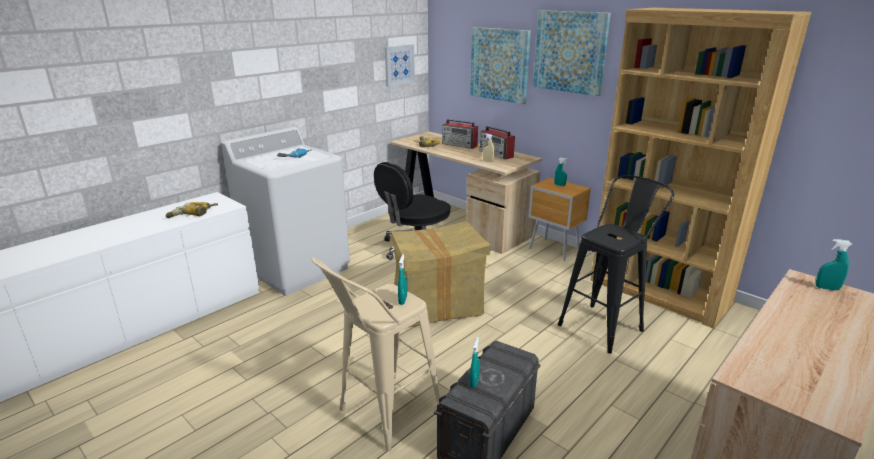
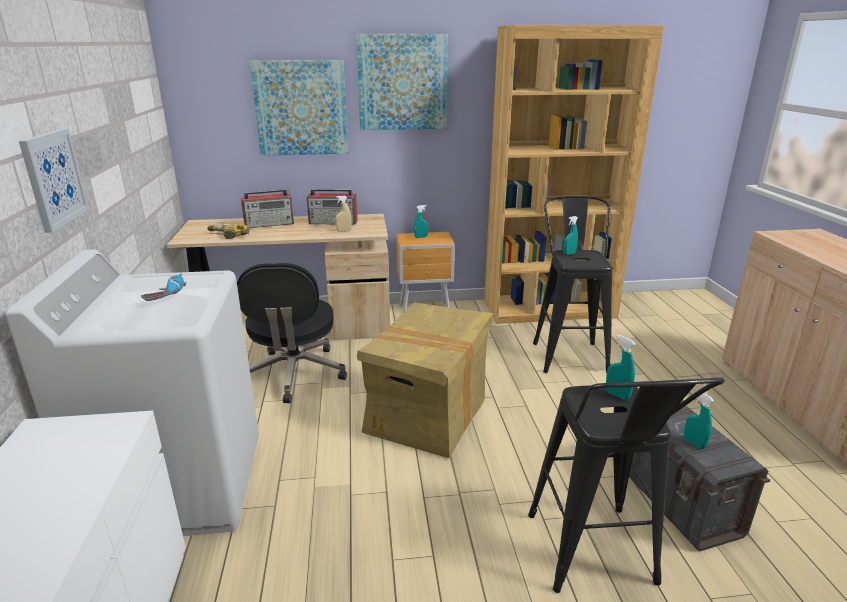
camera: 50 degrees left, 0 degrees up
power drill [166,202,218,218] -> none
beige stool [311,257,440,451] -> black stool [528,377,725,593]
picture [385,44,415,87] -> picture moved to [19,128,89,233]
turquoise spray bottle [816,239,853,291] -> turquoise spray bottle moved to [563,216,578,255]

